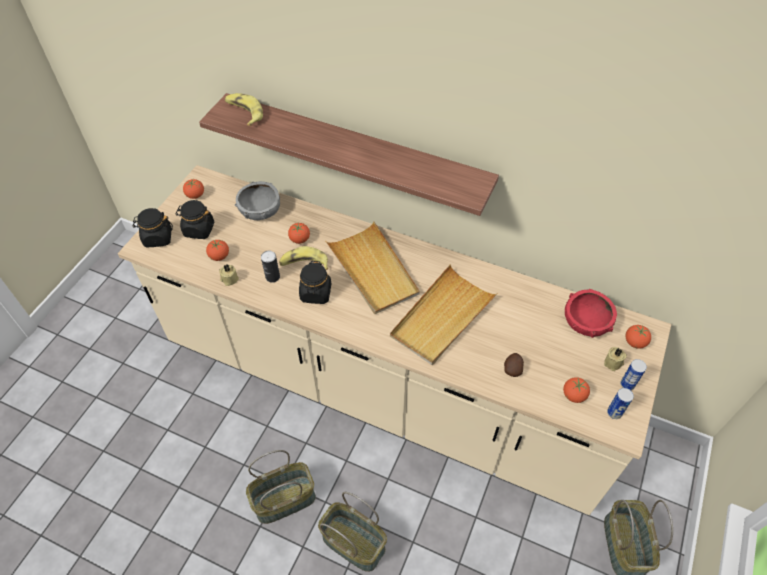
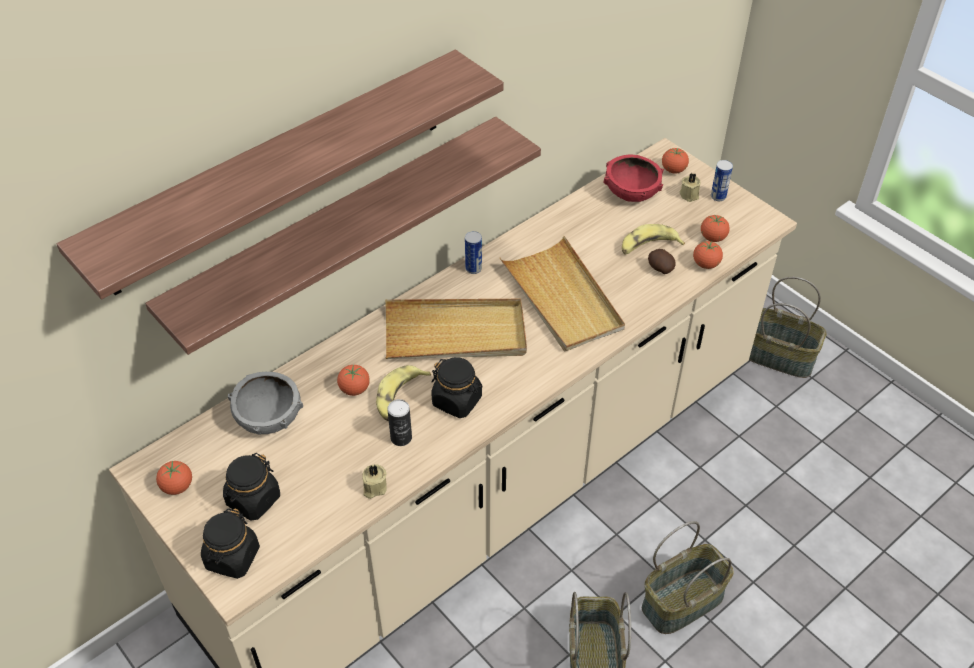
camera: 65 degrees left, 5 degrees down
tomato [206,240,229,261] -> tomato moved to [693,241,723,269]
banana [225,93,263,126] -> banana moved to [622,224,685,255]
can [607,388,634,419] -> can moved to [465,231,482,274]
none -> shelf [57,50,504,299]

